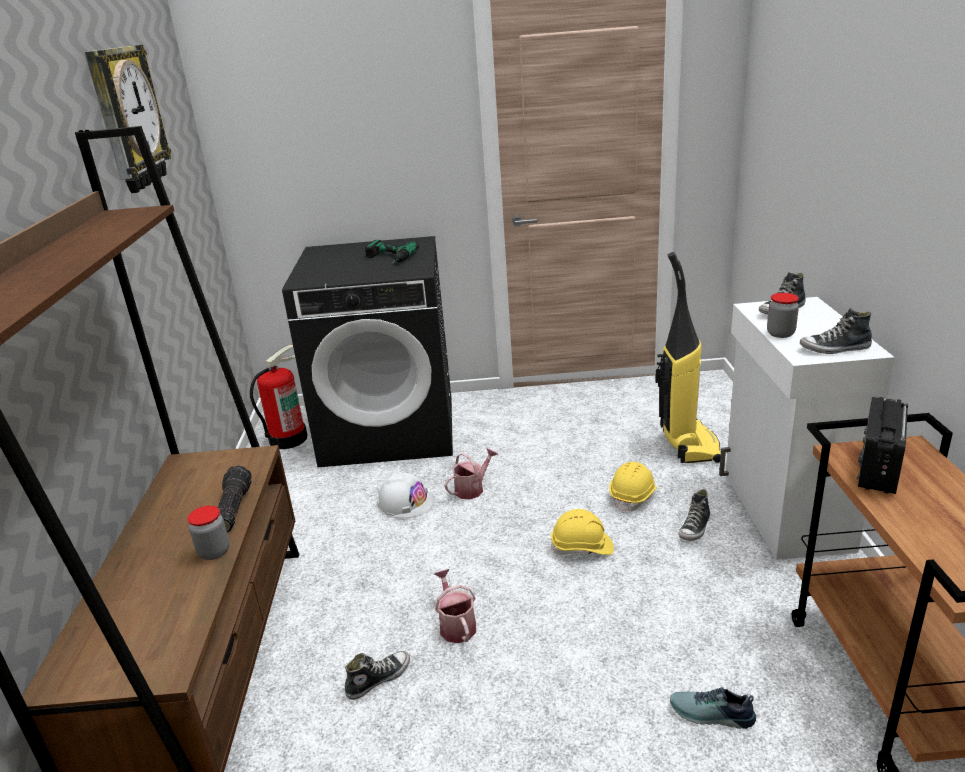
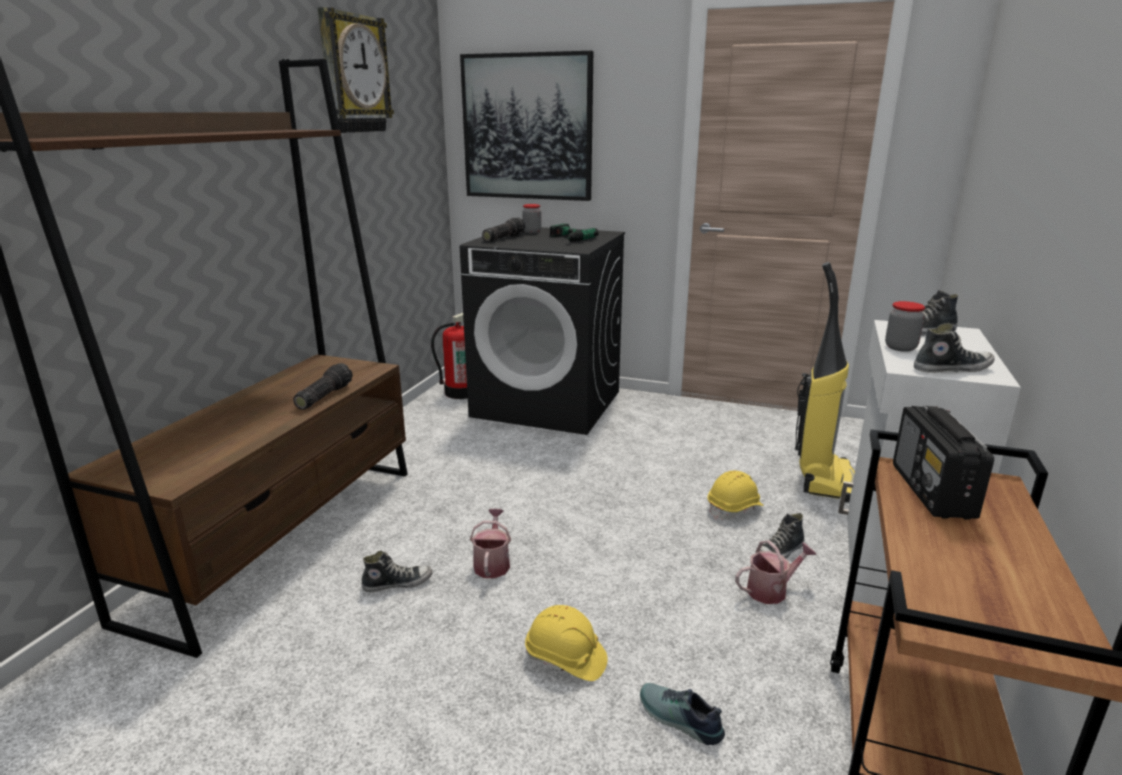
camera: 20 degrees right, 5 degrees down
jar [187,506,230,560] -> jar moved to [522,204,541,233]
white hard hat [377,471,434,518] -> none
watering can [444,448,498,499] -> watering can moved to [735,540,817,604]
yellow hard hat [551,509,614,555] -> yellow hard hat moved to [525,605,608,681]
shoe [800,308,872,354] -> shoe turned 150 degrees clockwise [914,323,994,373]
radio [857,397,908,494] -> radio turned 45 degrees counterclockwise [893,406,994,520]
none -> picture [460,51,593,201]
none -> flashlight [482,218,525,242]

